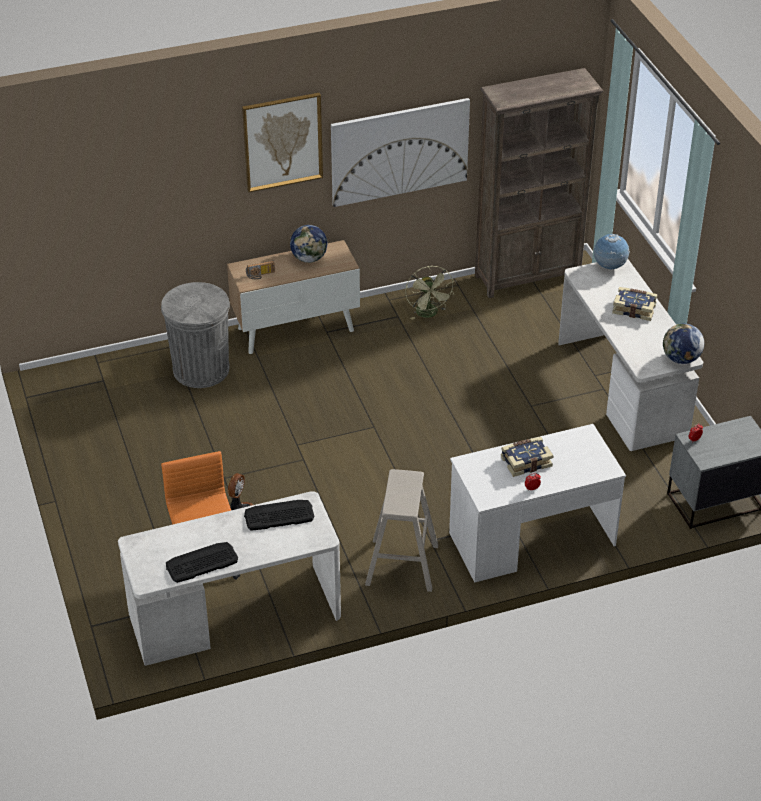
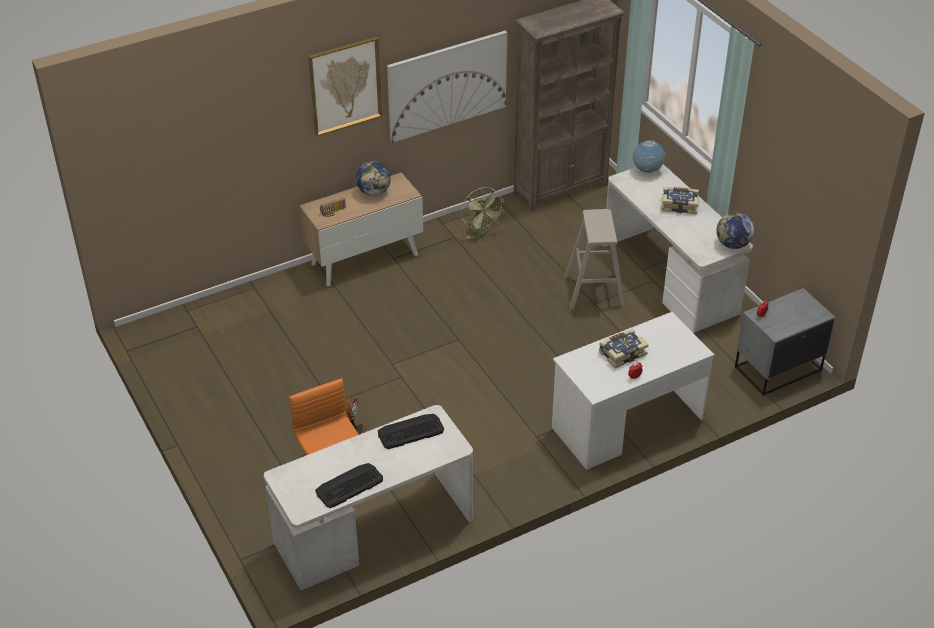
camera: 10 degrees left, 0 degrees up
grey trash can [161,282,230,388] -> none
beige stool [365,469,438,592] -> beige stool moved to [565,209,625,309]

